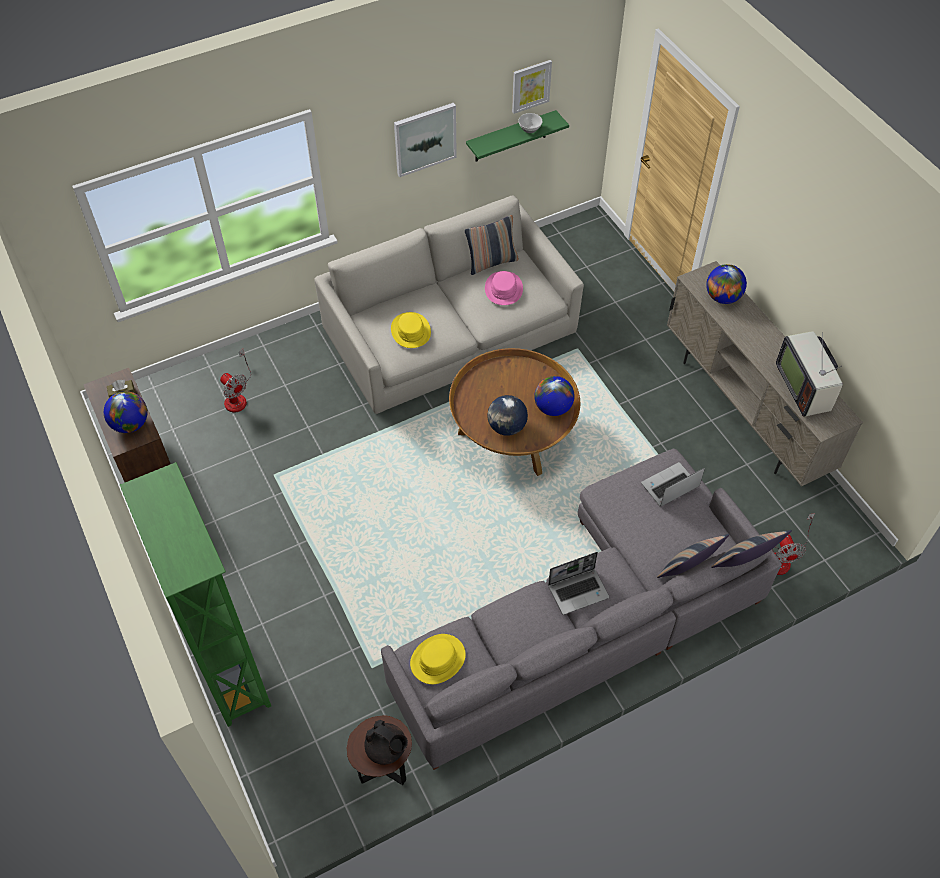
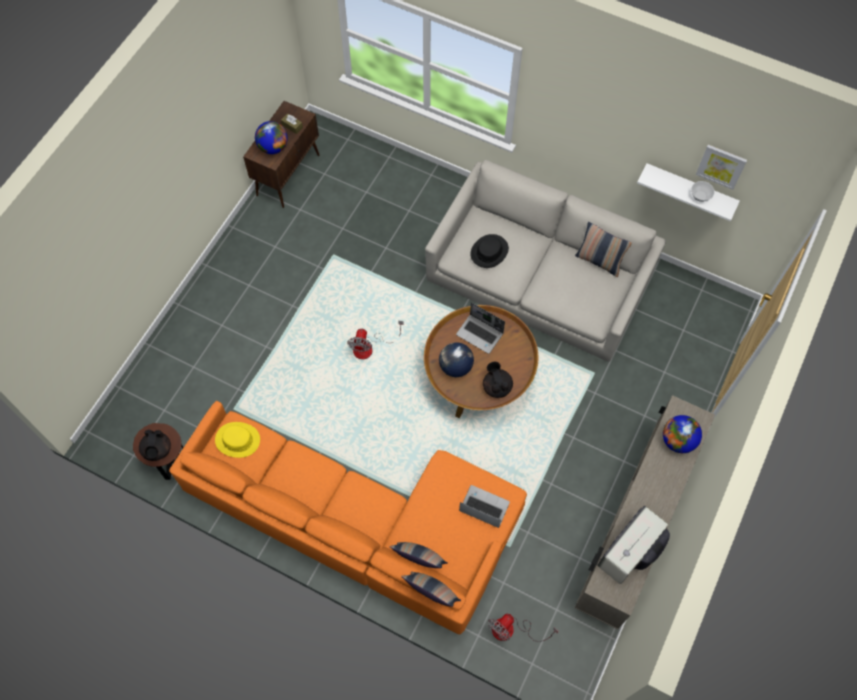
camera: 55 degrees right, 10 degrees up
green bookcase [120,462,271,727] -> none
fan [220,349,251,412] -> fan moved to [347,321,404,359]
grey sofa [381,449,782,770] -> orange sofa [169,401,527,634]
yellow hat [391,312,431,348] -> black hat [470,234,509,268]
picture [394,103,457,177] -> none
green shelf [466,110,569,161] -> white shelf [637,163,740,221]
pink hat [485,271,523,305] -> none
globe [534,376,575,416] -> black teapot [483,362,513,398]
laptop [548,552,609,615] -> laptop moved to [456,302,505,354]

